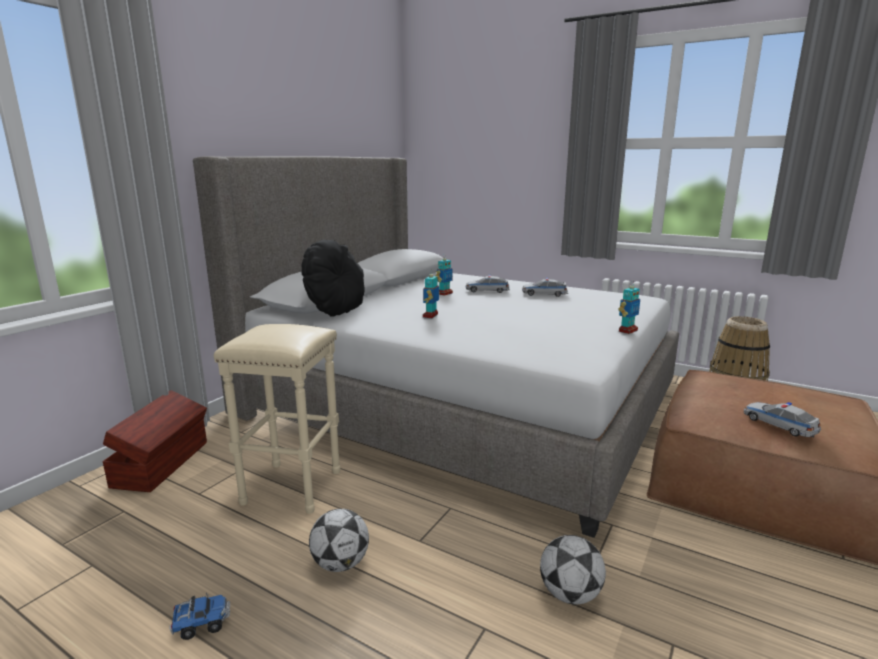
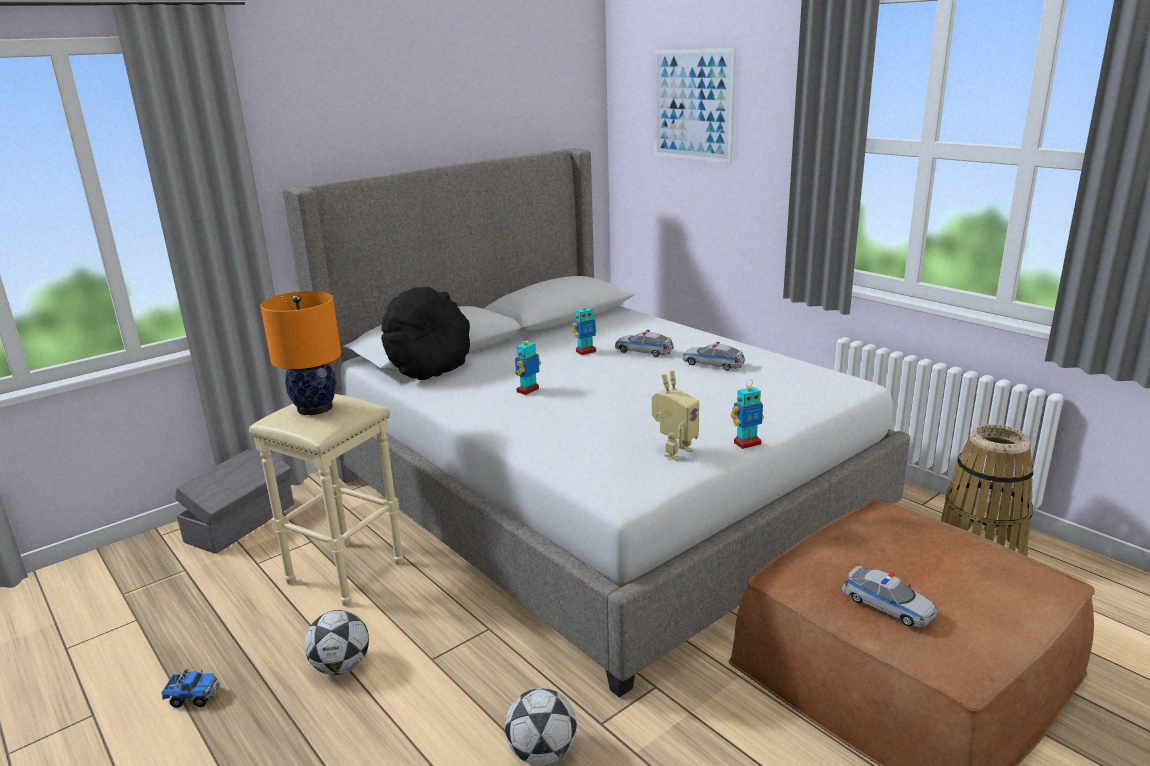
camera: 20 degrees right, 5 degrees up
brown storage box [103,390,207,492] -> grey storage box [175,446,294,554]
toy car [744,402,821,437] -> toy car turned 150 degrees clockwise [842,566,937,627]
none -> orange table lamp [260,291,341,415]
none -> toy robot [652,370,699,461]
none -> picture [654,48,736,163]

